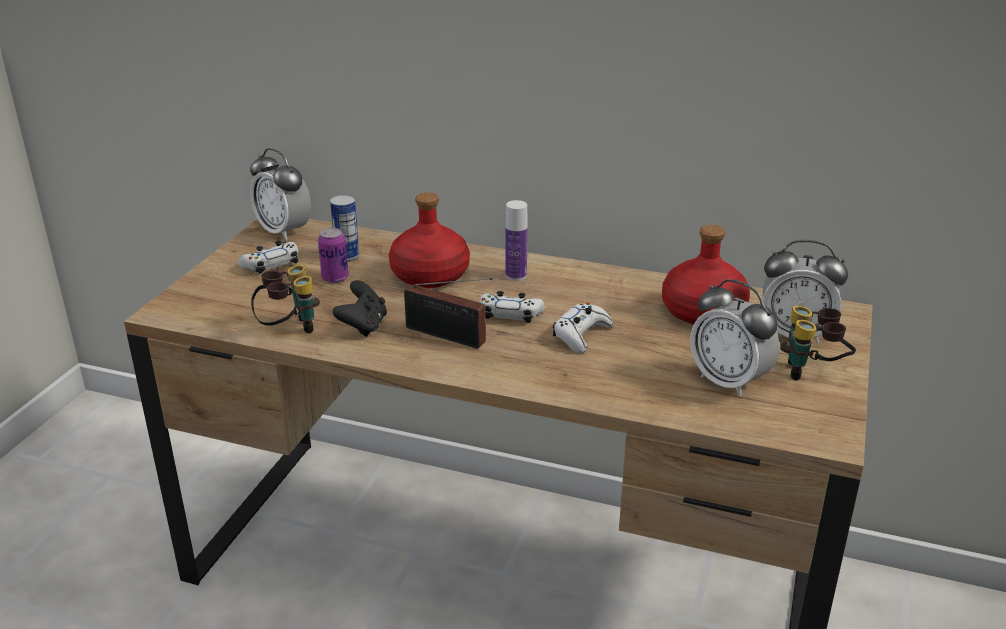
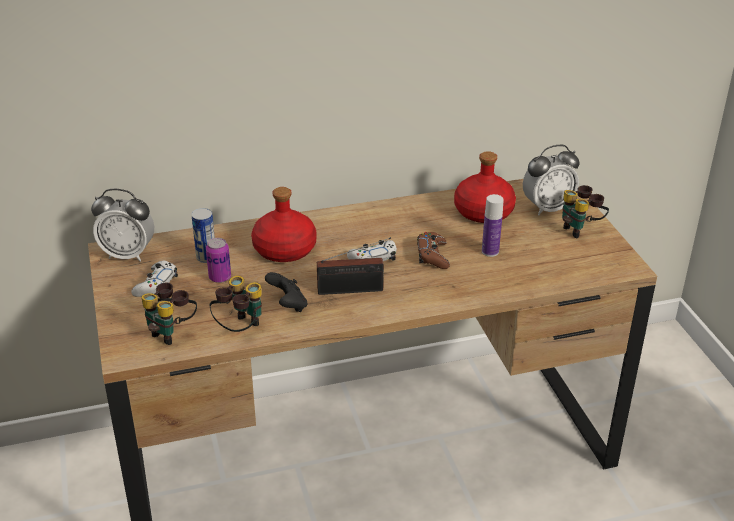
camera: 35 degrees left, 5 degrees up
bottle [505,200,528,281] -> bottle moved to [482,194,504,257]
white game controller [553,303,613,353] -> brown game controller [417,232,450,269]
alarm clock [690,279,779,397] -> none
none -> binoculars [141,283,197,345]

